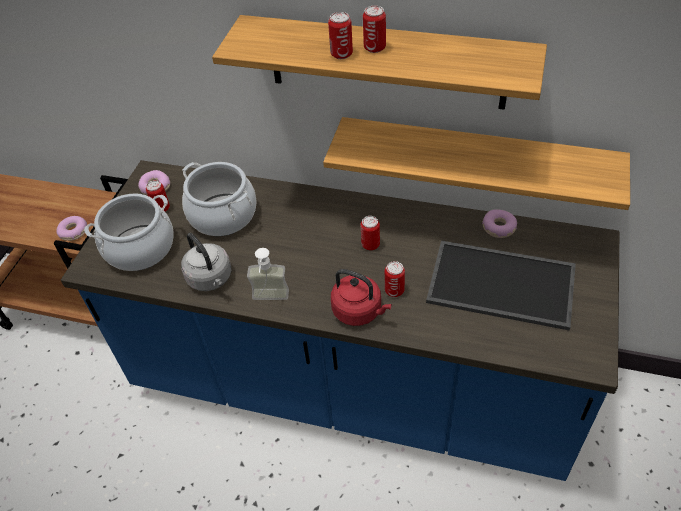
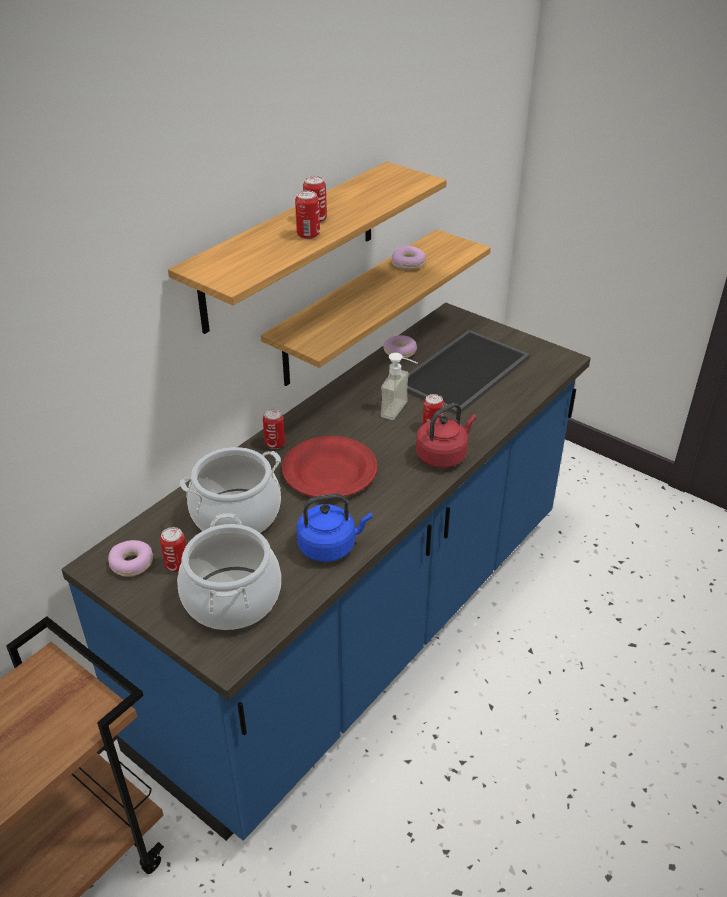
camera: 70 degrees left, 10 degrees down
donut [57,216,87,241] -> donut moved to [392,246,426,270]
grey kettle [181,233,232,291] -> blue kettle [296,494,372,562]
soap dispenser [247,248,289,300] -> soap dispenser moved to [381,353,417,420]
can [361,216,380,250] -> can moved to [263,409,285,449]
none -> red plate [282,436,378,497]

